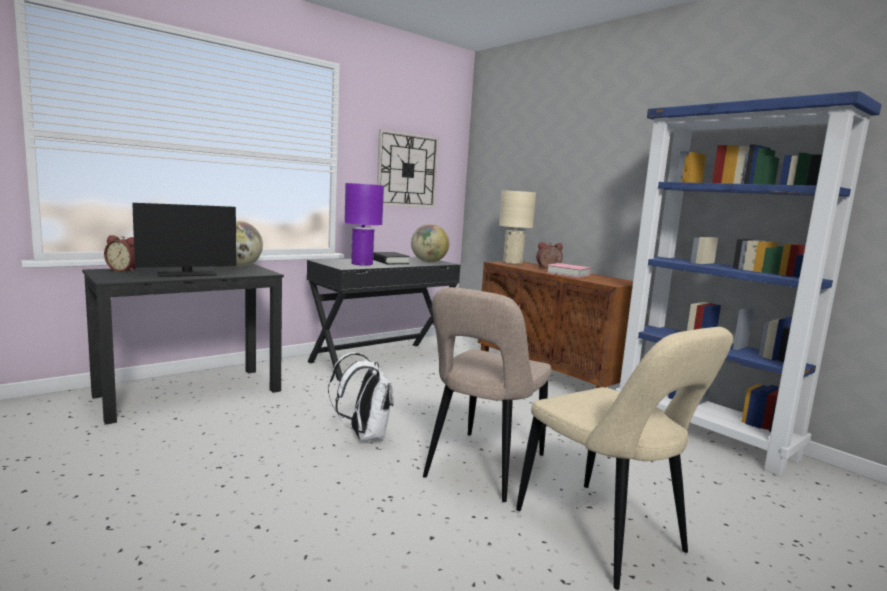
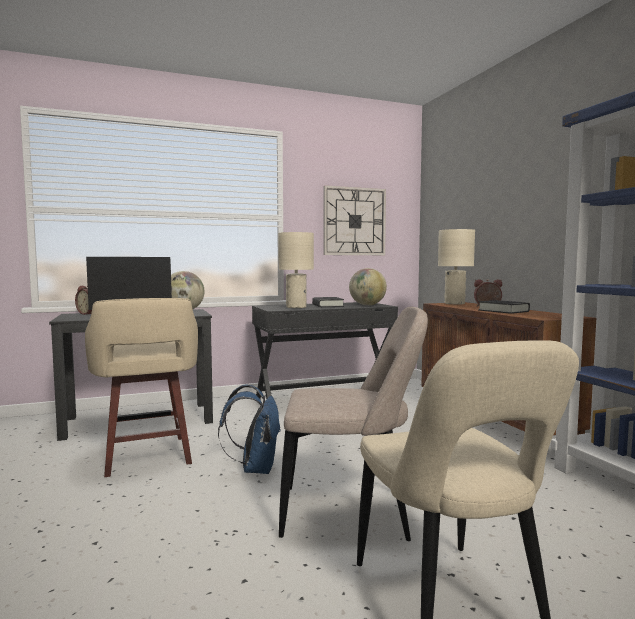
camera: 20 degrees right, 5 degrees down
white backpack [328,352,394,441] -> blue backpack [218,384,281,474]
purple table lamp [344,183,384,266] -> beige table lamp [278,232,314,308]
beige chair [423,287,551,502] -> beige chair turned 135 degrees counterclockwise [279,307,428,541]
pink book [547,263,591,278] -> black book [478,300,530,314]
none -> beige stool [85,298,198,477]

